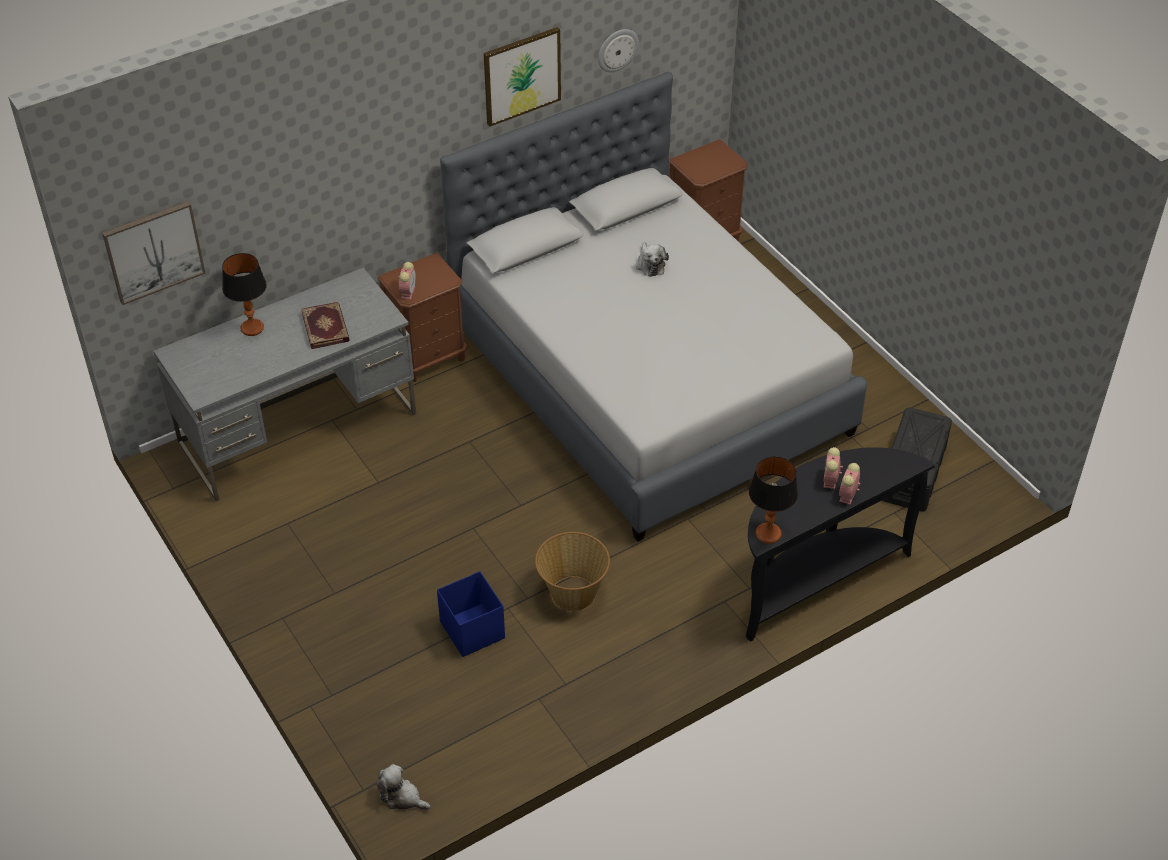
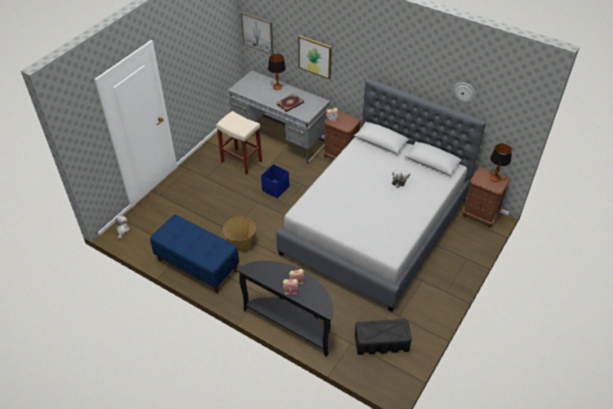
camera: 65 degrees right, 0 degrees up
blue storage box [437,571,505,657] -> blue storage box moved to [261,164,289,198]
picture [484,27,561,127] -> picture moved to [298,35,332,79]
table lamp [749,456,798,544] -> table lamp moved to [490,144,512,182]
none -> blue bench [150,215,239,293]
none -> beige stool [216,111,262,175]

